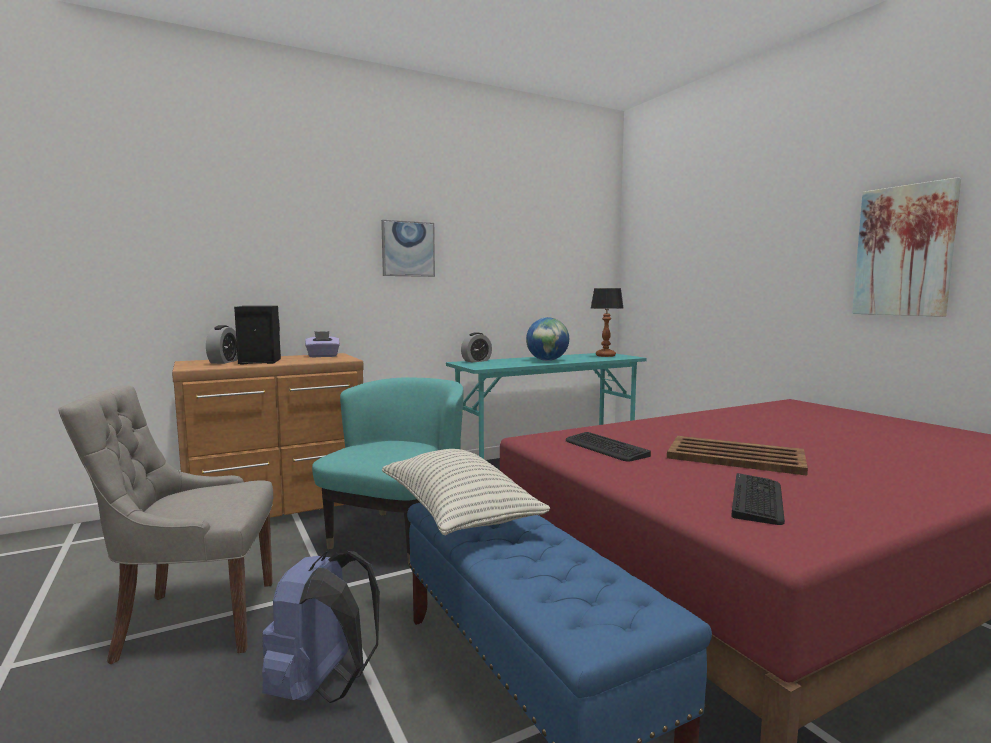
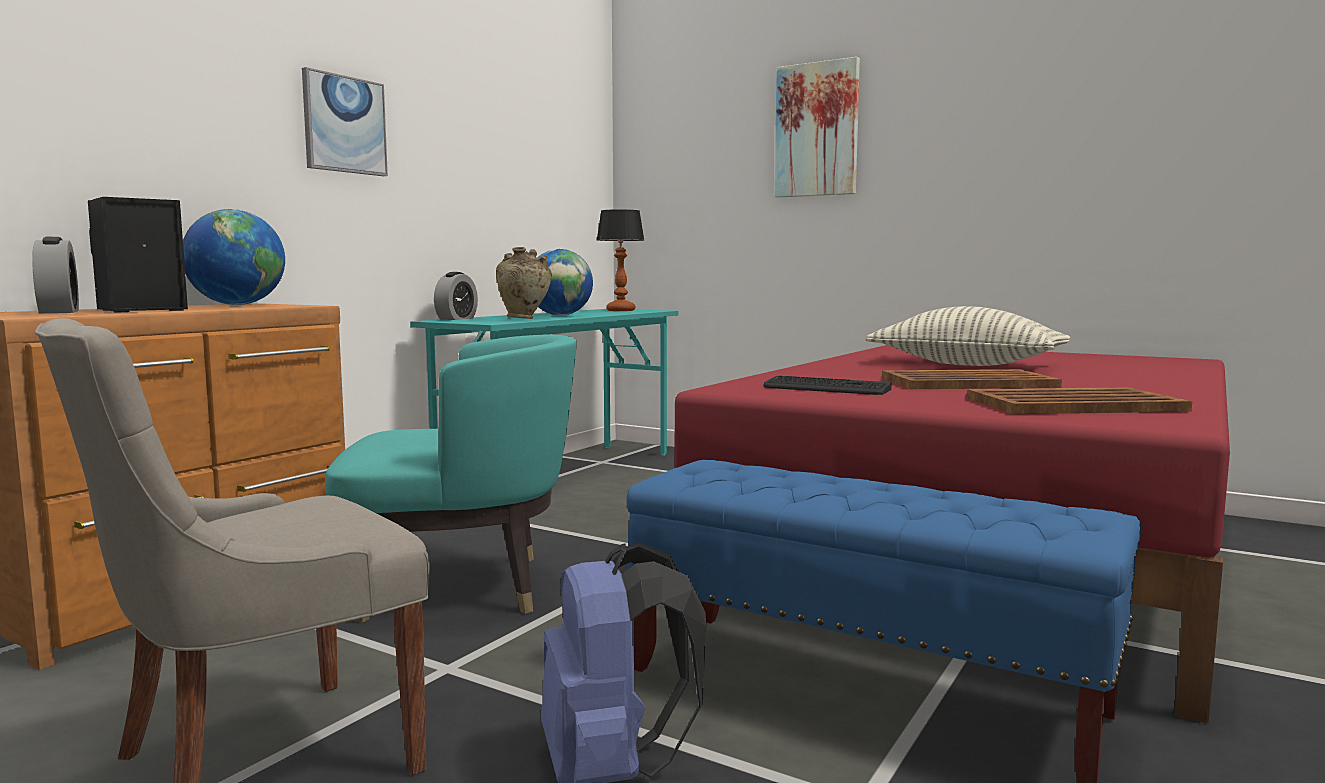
camera: 30 degrees left, 0 degrees up
purple tissue box [305,331,340,357] -> globe [183,209,285,305]
turquoise armchair [312,378,464,564] -> turquoise armchair turned 90 degrees clockwise [325,334,577,623]
pillow [382,449,550,535] -> pillow moved to [865,306,1070,366]
keyboard [731,473,785,525] -> brown tray [967,387,1192,414]
picture [852,177,961,317] -> picture moved to [774,57,860,198]
none -> beige vase [496,247,552,319]

